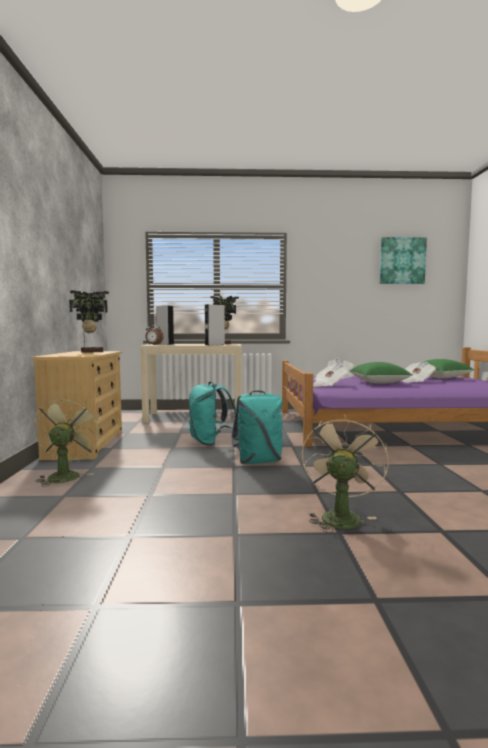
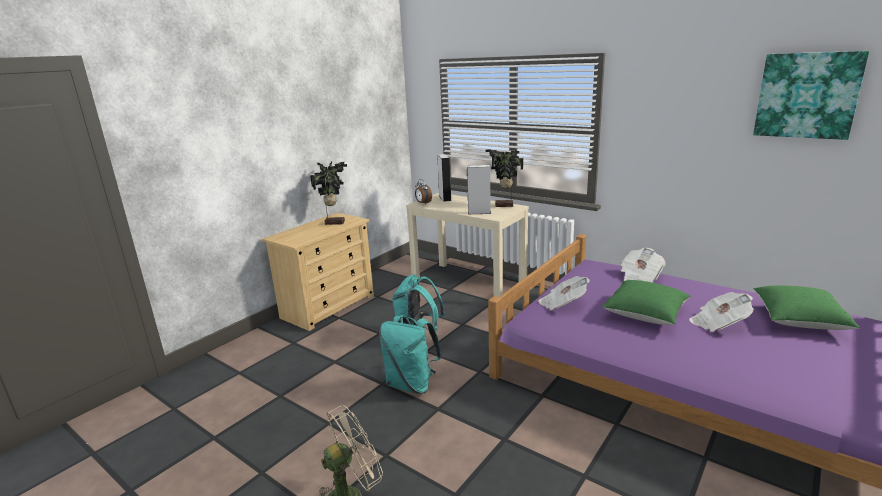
camera: 40 degrees right, 15 degrees up
green fan [33,396,102,487] -> none

